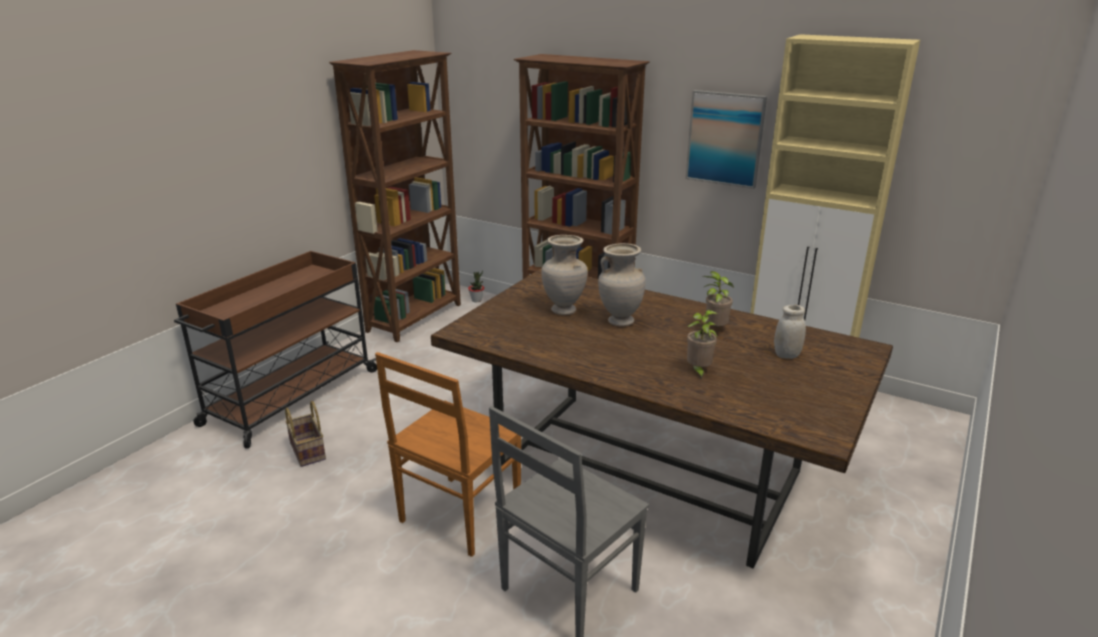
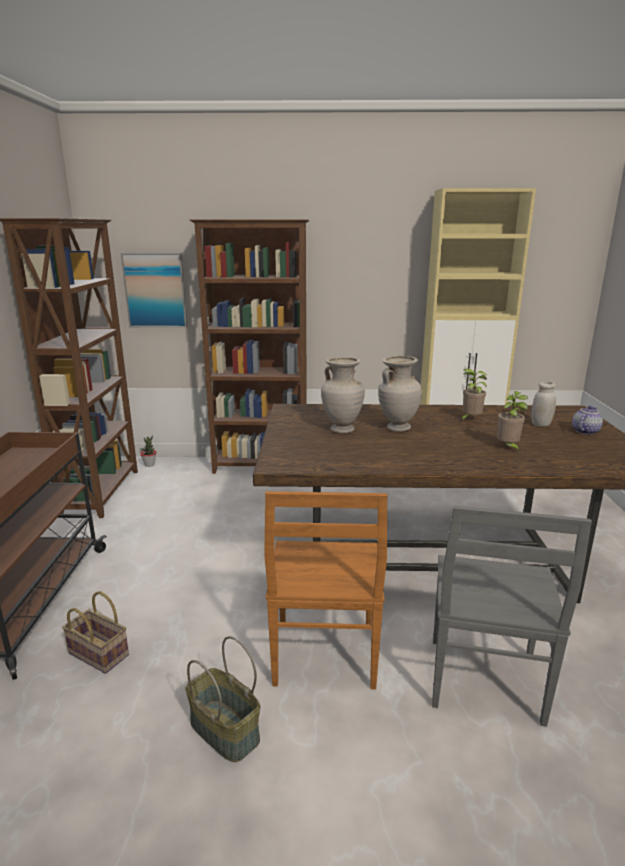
camera: 30 degrees left, 5 degrees down
picture [686,90,767,189] -> picture moved to [121,253,188,328]
none -> basket [185,636,260,762]
none -> teapot [572,406,603,435]

